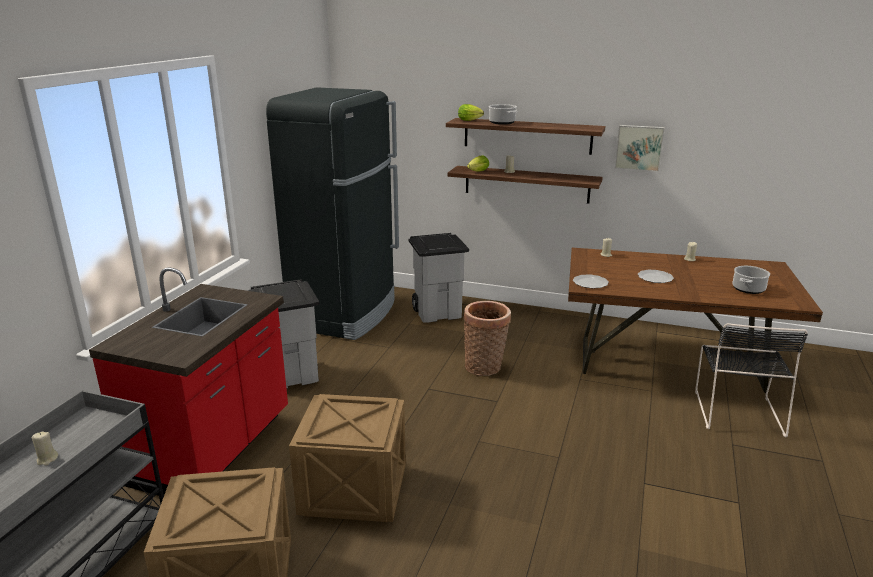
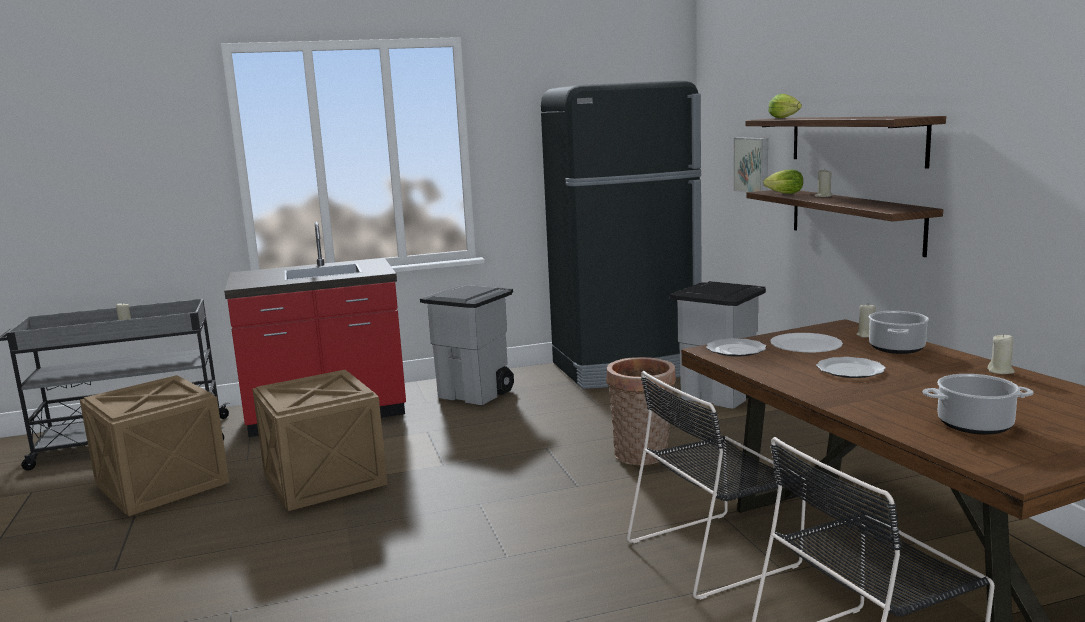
camera: 55 degrees right, 10 degrees down
cooking pot [489,104,517,125] -> cooking pot moved to [869,311,929,354]
picture [615,125,665,172] -> picture moved to [733,137,768,193]
none -> black chair [627,371,807,600]
none -> white plate [770,333,843,352]

